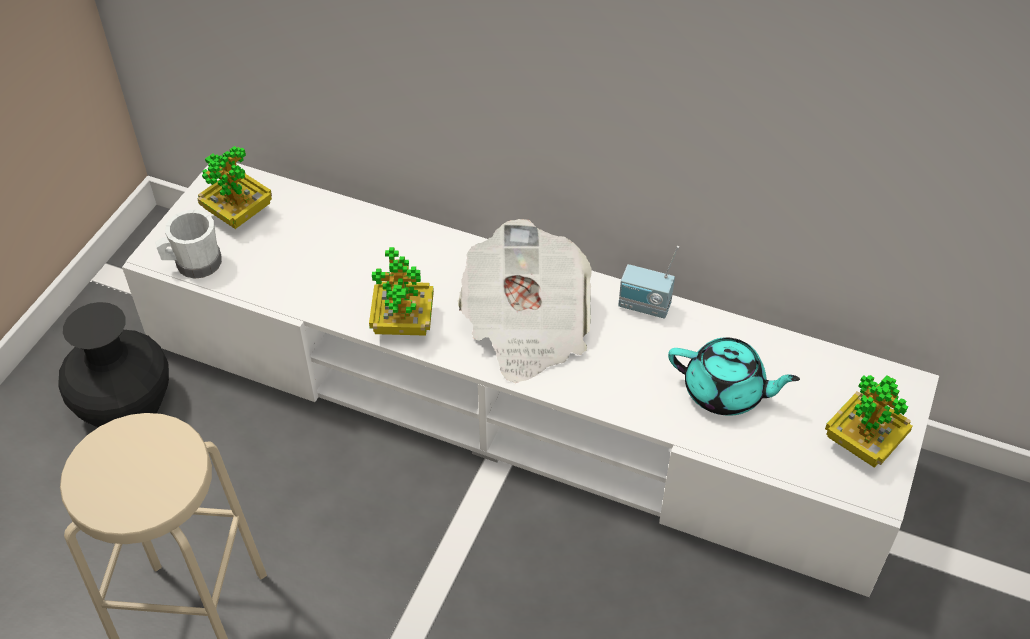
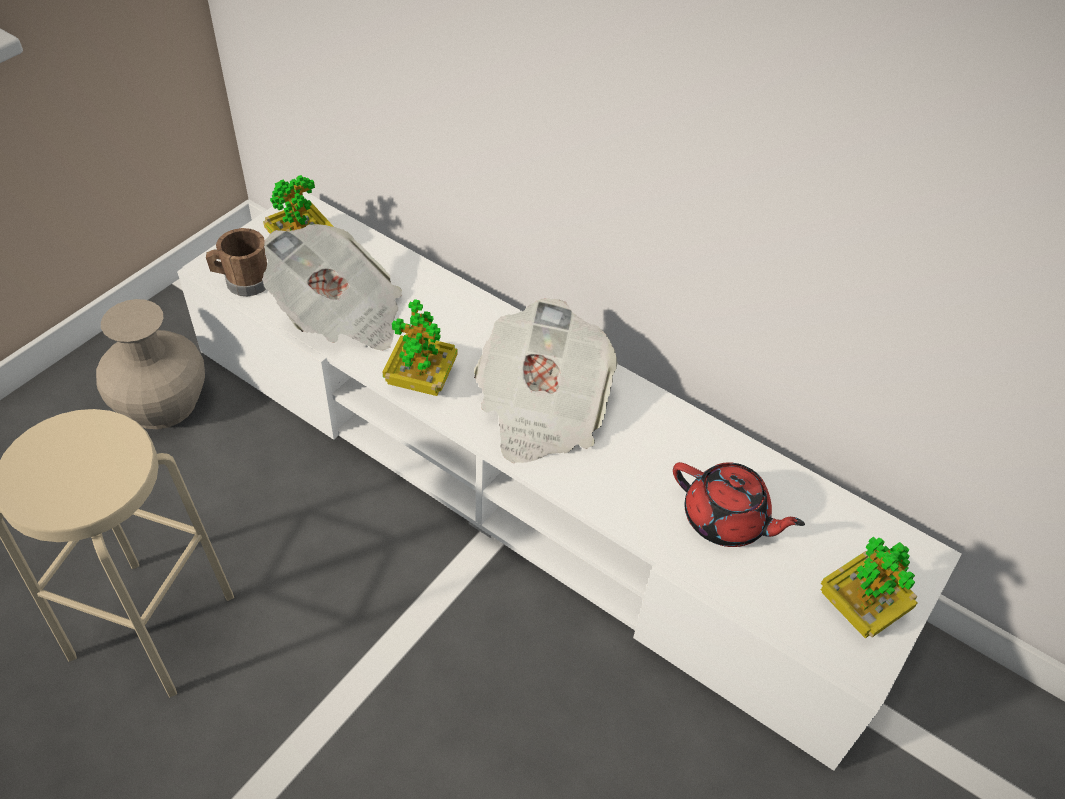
camera: 10 degrees right, 0 degrees up
black vase [59,302,169,427] -> beige vase [96,299,205,429]
white mug [155,210,222,279] -> brown mug [206,228,267,297]
radio [618,246,679,318] -> none
turquoise teapot [668,337,800,416] -> red teapot [673,462,805,547]
none -> newspaper [262,224,402,350]

